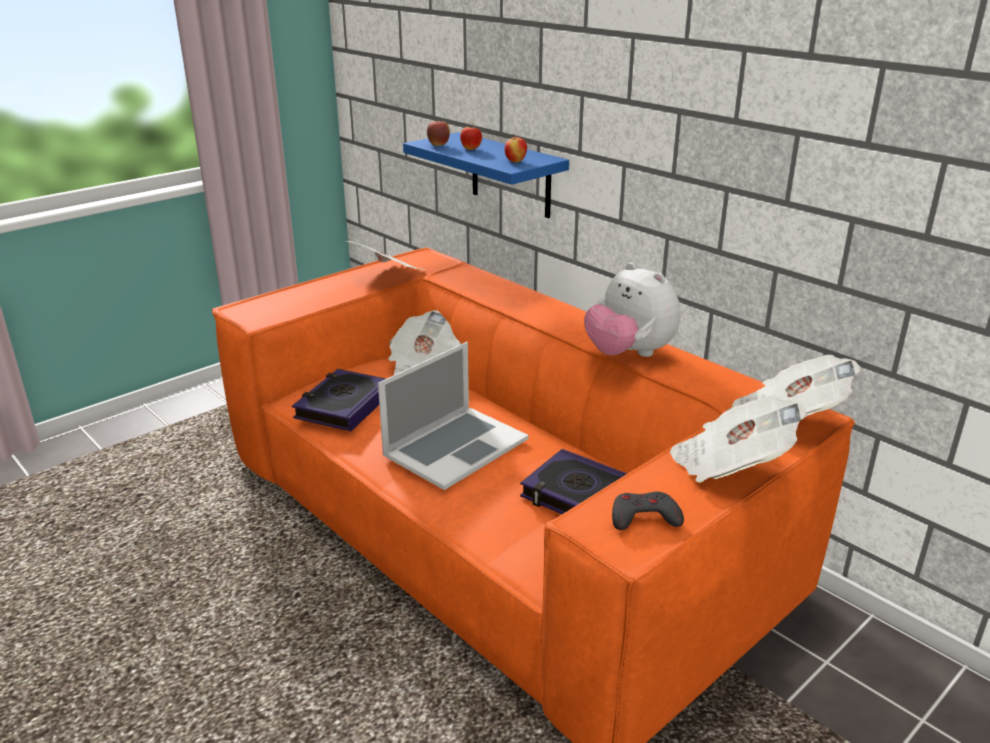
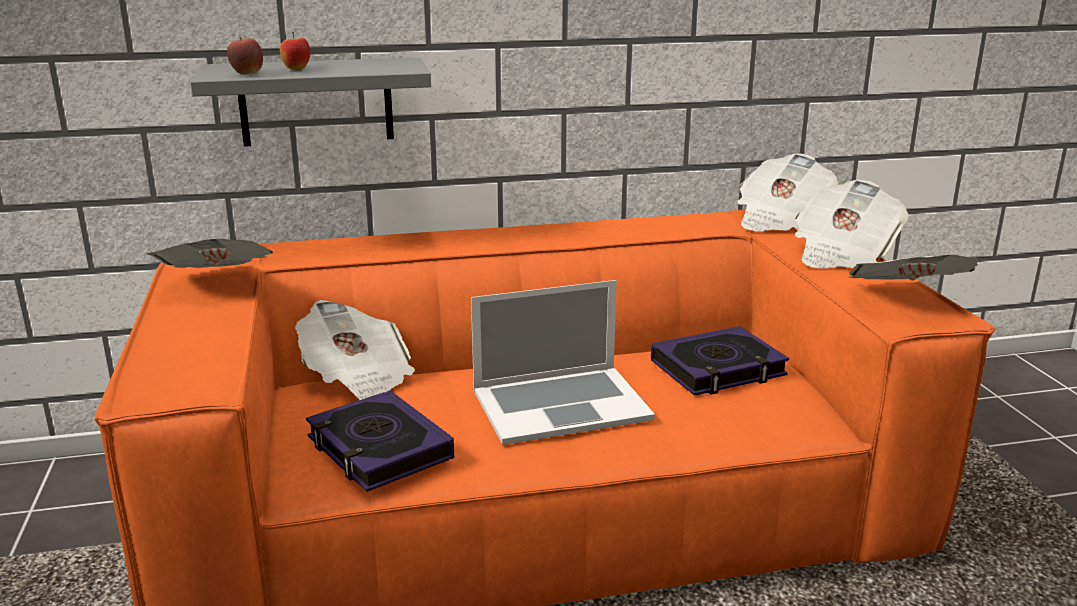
camera: 60 degrees left, 5 degrees down
laptop [378,342,528,490] -> laptop turned 90 degrees clockwise [471,280,655,445]
blue shelf [403,132,569,218] -> grey shelf [190,57,431,147]
apple [504,134,527,163] -> none
plush toy [584,262,681,357] -> none
grey game controller [612,492,684,530] -> newspaper [849,255,980,281]

